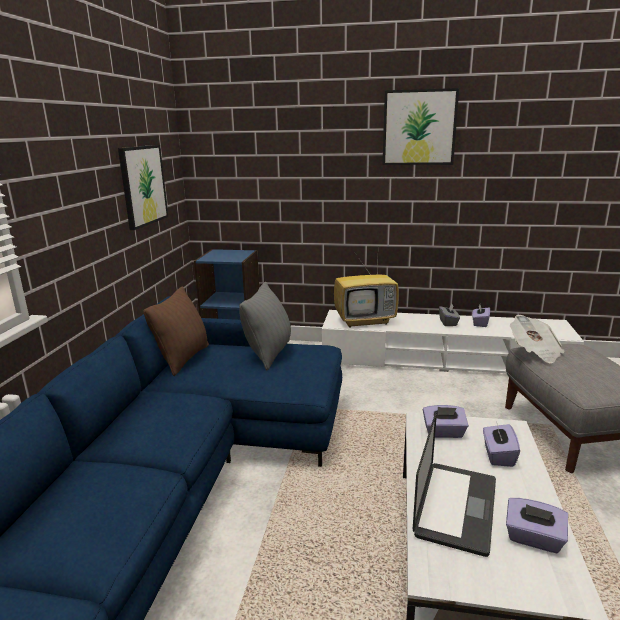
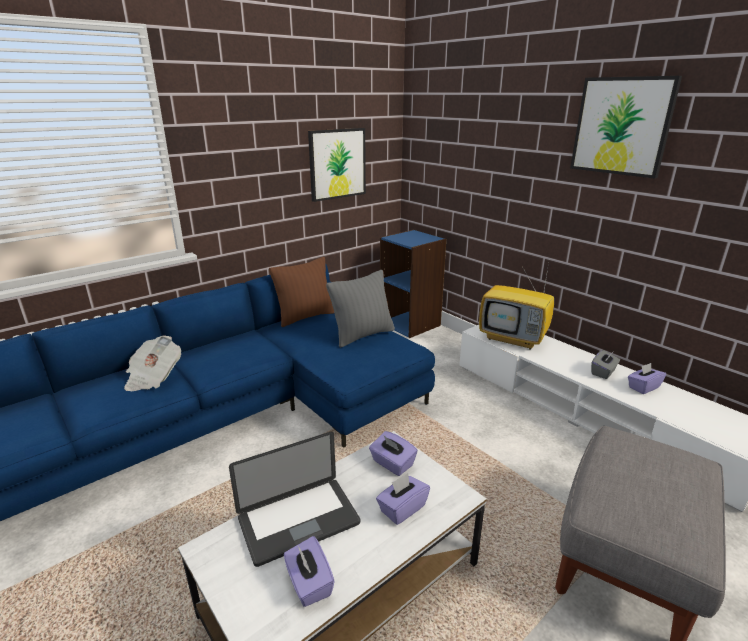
camera: 40 degrees right, 5 degrees up
newspaper [510,315,565,364] -> newspaper moved to [124,336,181,391]

